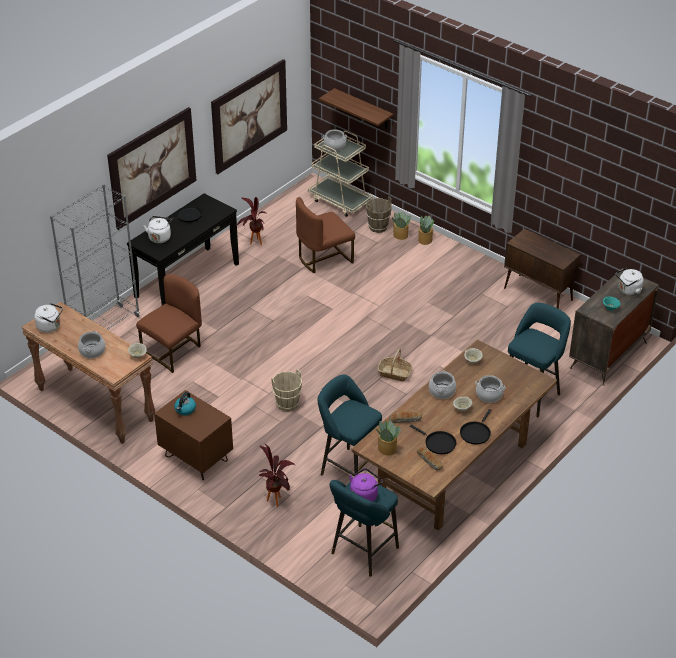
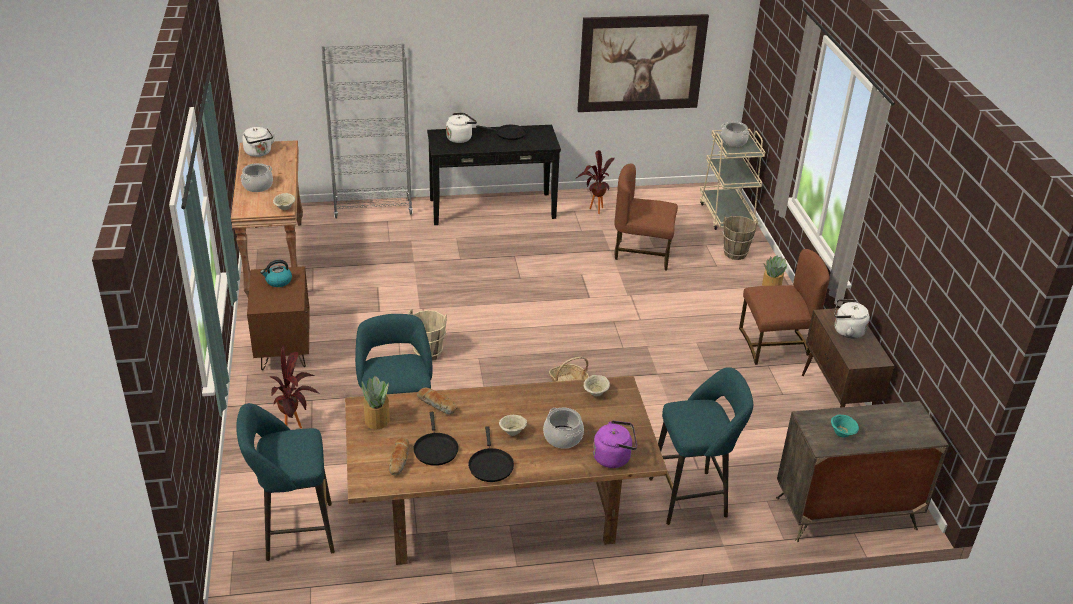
camera: 40 degrees right, 5 degrees down
picture [107,107,196,230] -> none
brown chair [136,274,202,373] -> brown chair moved to [739,249,830,365]
shelf [319,88,393,129] -> none
purple kettle [349,468,383,502] -> purple kettle moved to [593,420,637,468]
potted plant [392,211,411,240] -> none
cooking pot [429,371,456,399] -> none
black frying pan [460,409,491,445] -> black frying pan turned 75 degrees counterclockwise [468,426,514,482]
white kettle [616,268,644,296] -> white kettle moved to [834,299,870,339]

